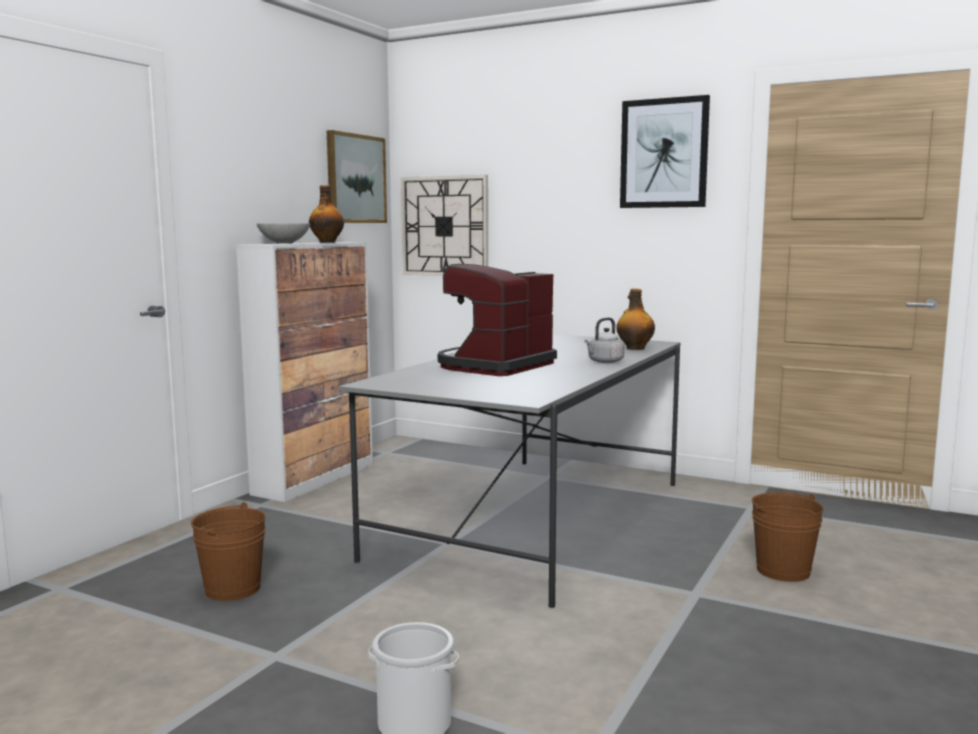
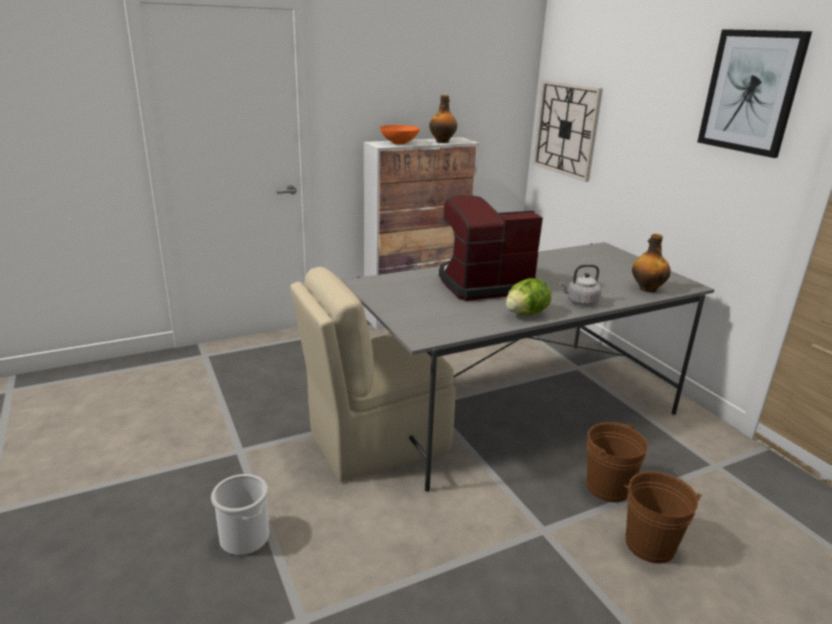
camera: 35 degrees right, 15 degrees up
brown bucket [191,502,266,601] -> brown bucket moved to [586,422,648,502]
grey bowl [257,223,310,244] -> orange bowl [380,125,420,145]
picture [327,130,387,223] -> none
none -> beige chair [290,267,456,482]
none -> lettuce [506,278,551,316]

